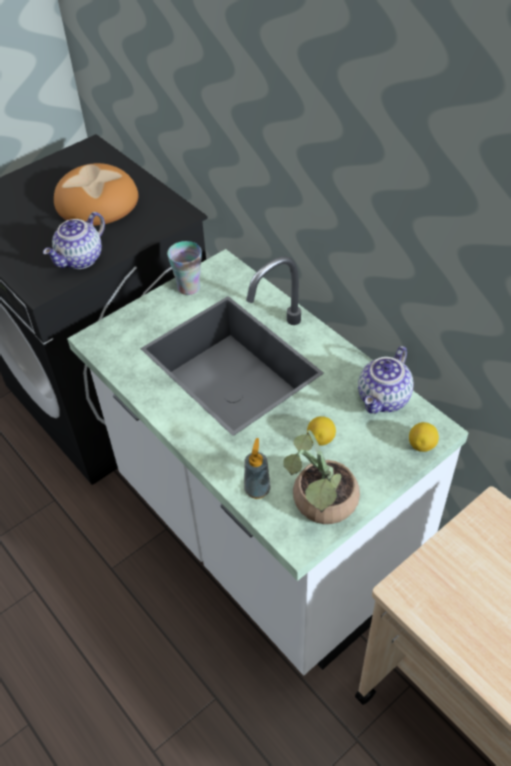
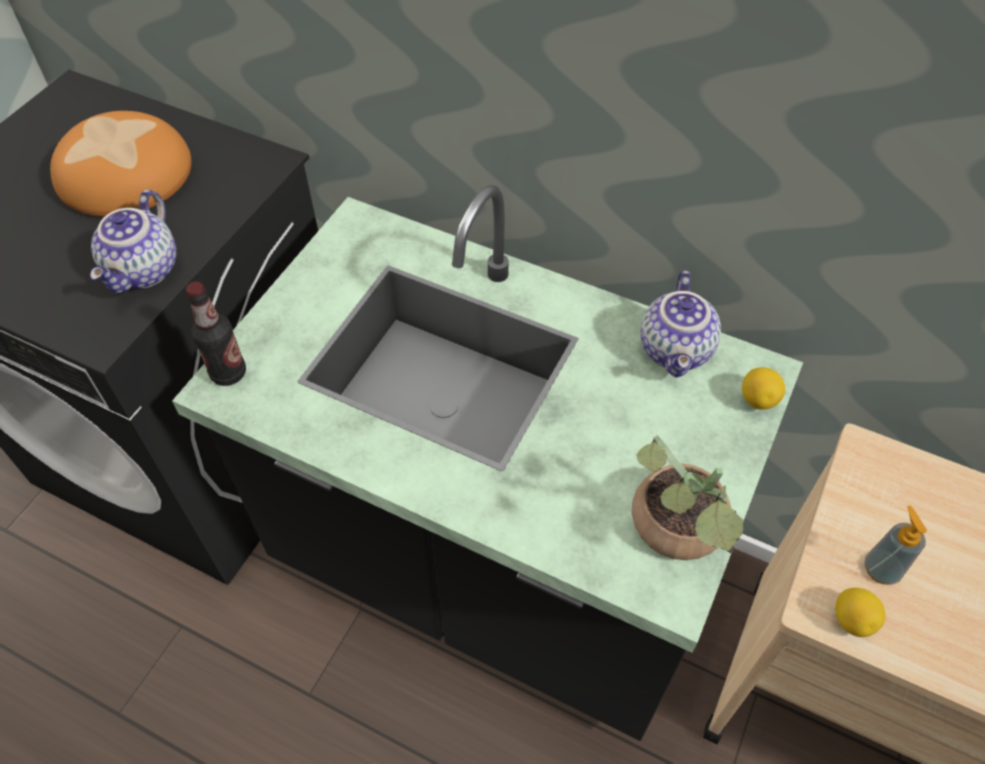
camera: 25 degrees left, 5 degrees up
white counter [67,249,469,675] -> black counter [172,185,803,741]
cup [167,241,202,295] -> none
soap dispenser [244,438,271,499] -> soap dispenser moved to [864,506,927,585]
lemon [307,416,336,446] -> lemon moved to [835,588,886,637]
none -> bottle [186,281,246,386]

